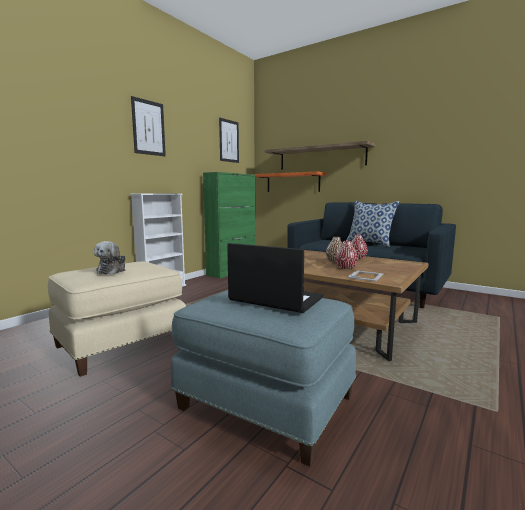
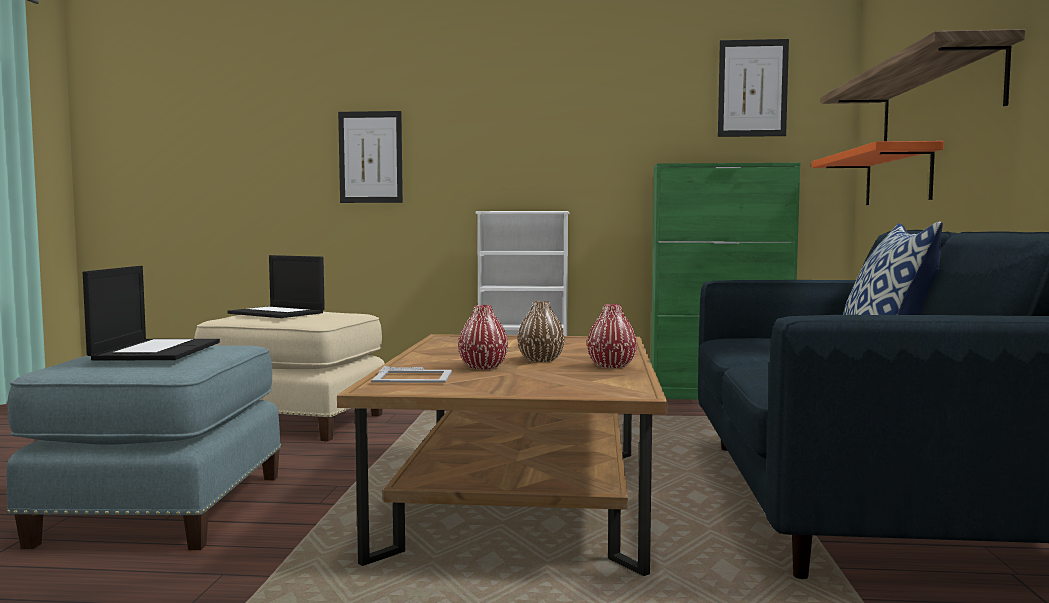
camera: 60 degrees right, 5 degrees down
plush toy [94,241,126,274] -> laptop [227,255,325,318]
picture [131,96,166,156] -> picture moved to [338,111,403,203]

